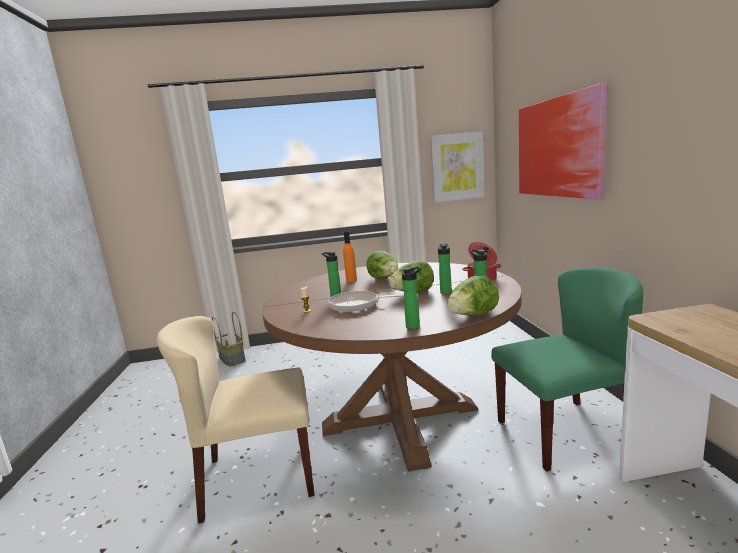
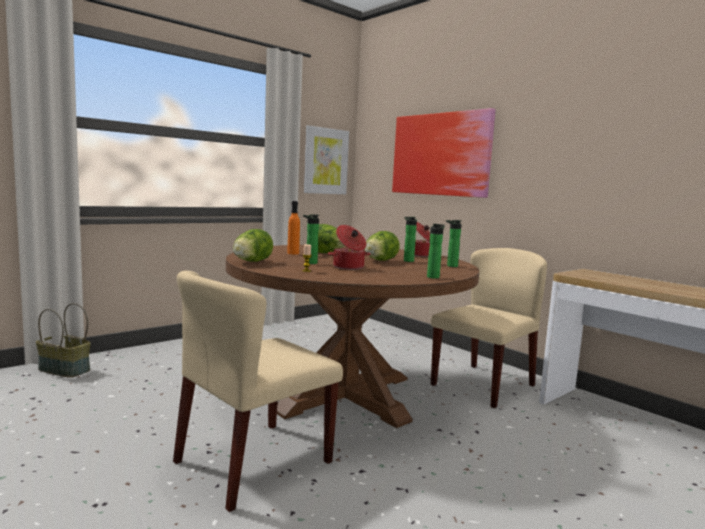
camera: 35 degrees left, 5 degrees down
frying pan [328,291,404,312] -> cooking pot [328,225,370,270]
lettuce [448,276,499,315] -> lettuce moved to [233,229,273,262]
green chair [491,267,643,471] -> beige chair [431,248,547,408]

